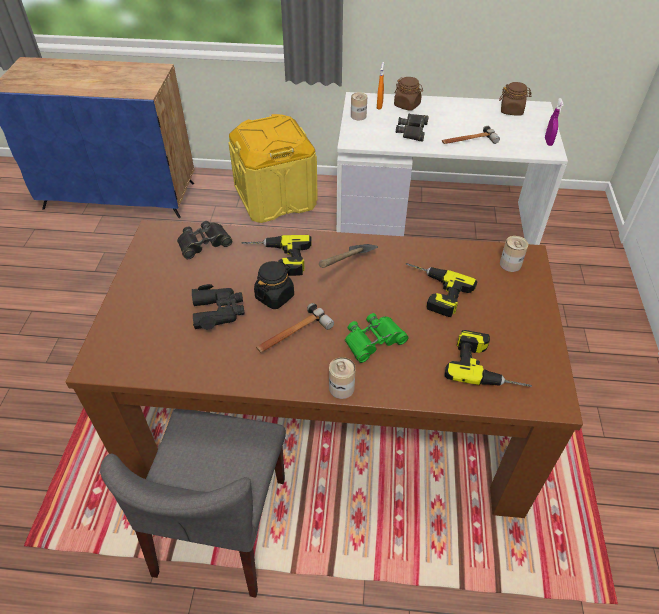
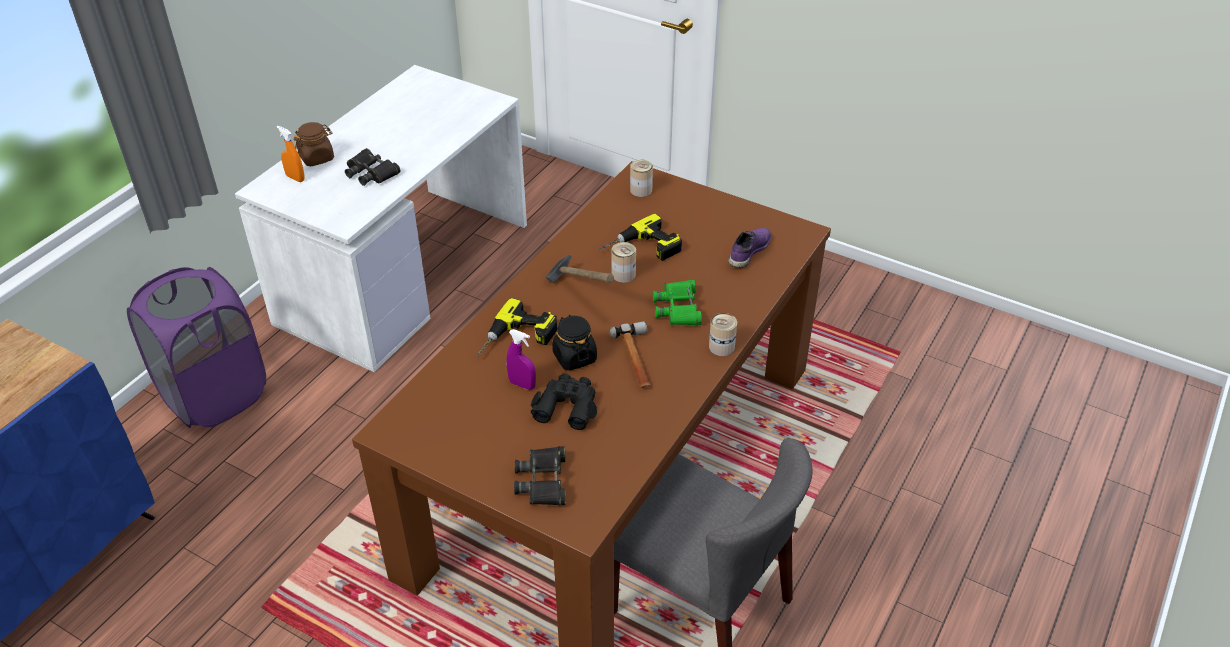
camera: 65 degrees left, 5 degrees down
black binoculars [177,221,232,259] -> black binoculars moved to [514,446,566,506]
yellow storage box [229,114,318,223] -> purple laundry basket [127,267,266,428]
can [351,92,367,120] -> can moved to [612,242,636,283]
hammer [442,126,500,144] -> none
power drill [444,330,532,387] -> purple shoe [728,228,771,268]
brown jar [499,82,531,116] -> none
purple spray bottle [545,98,564,146] -> purple spray bottle moved to [506,329,536,390]

